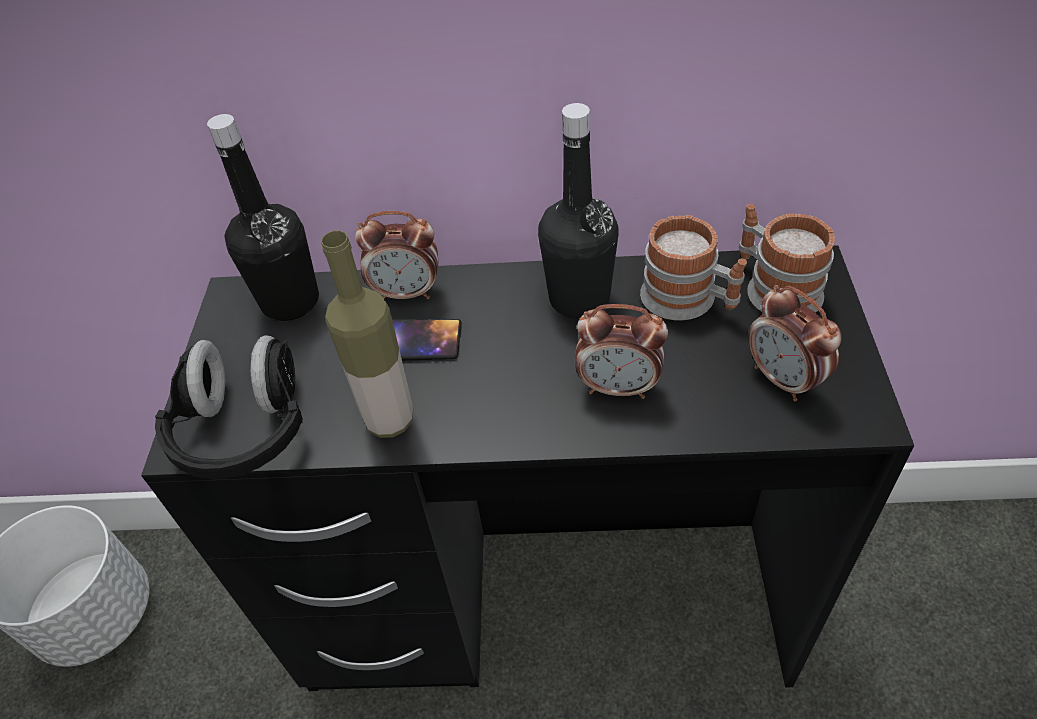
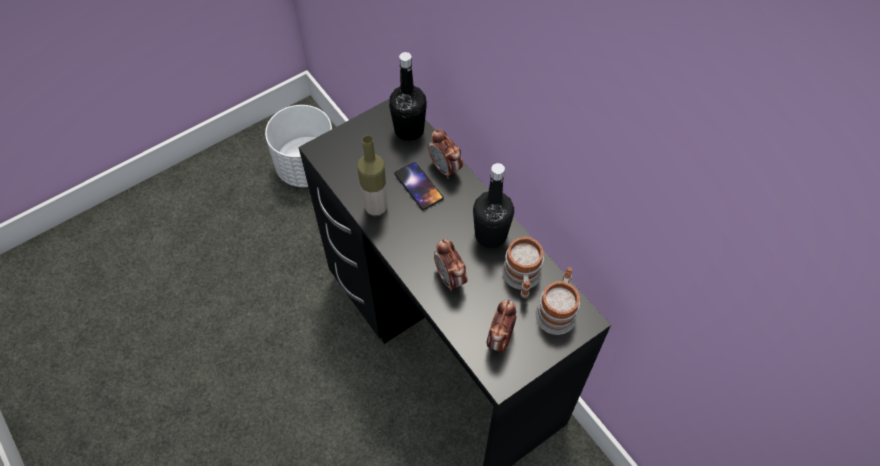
camera: 50 degrees right, 10 degrees up
black headphones [155,335,303,479] -> none

